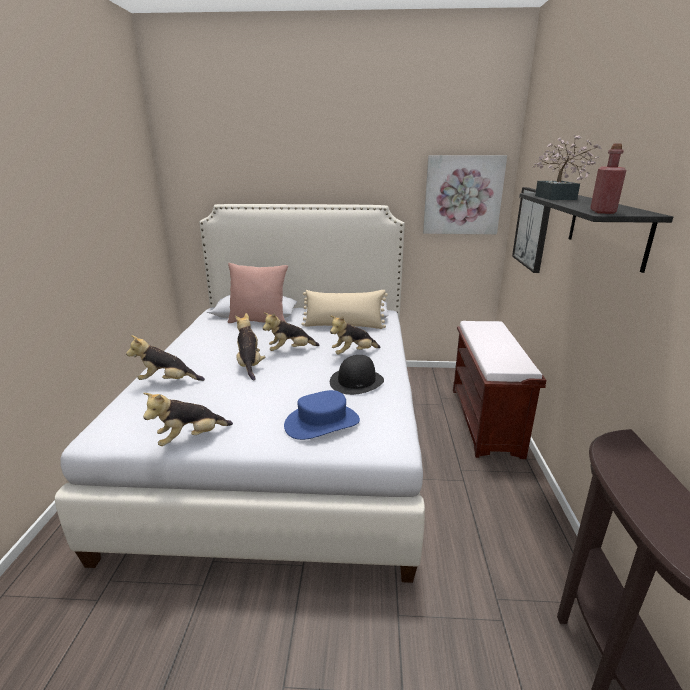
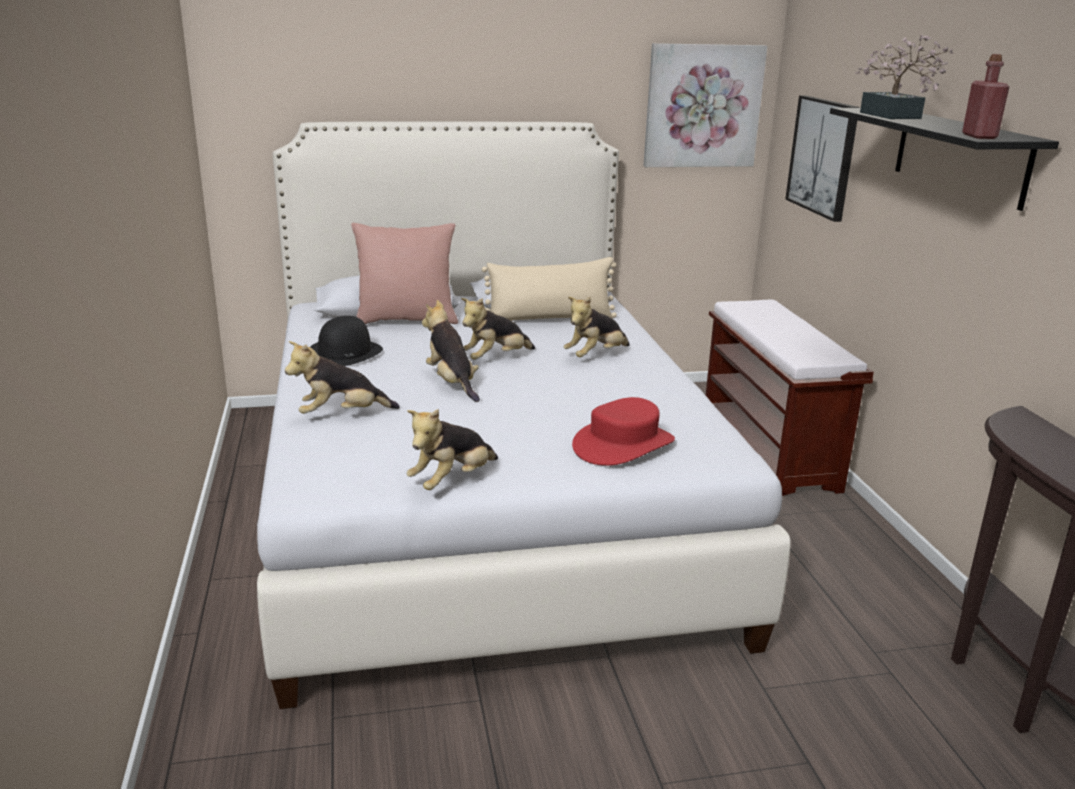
camera: 15 degrees left, 0 degrees up
blue hat [284,390,360,440] -> red hat [572,397,675,466]
black hat [330,355,384,395] -> black hat moved to [310,316,383,366]

